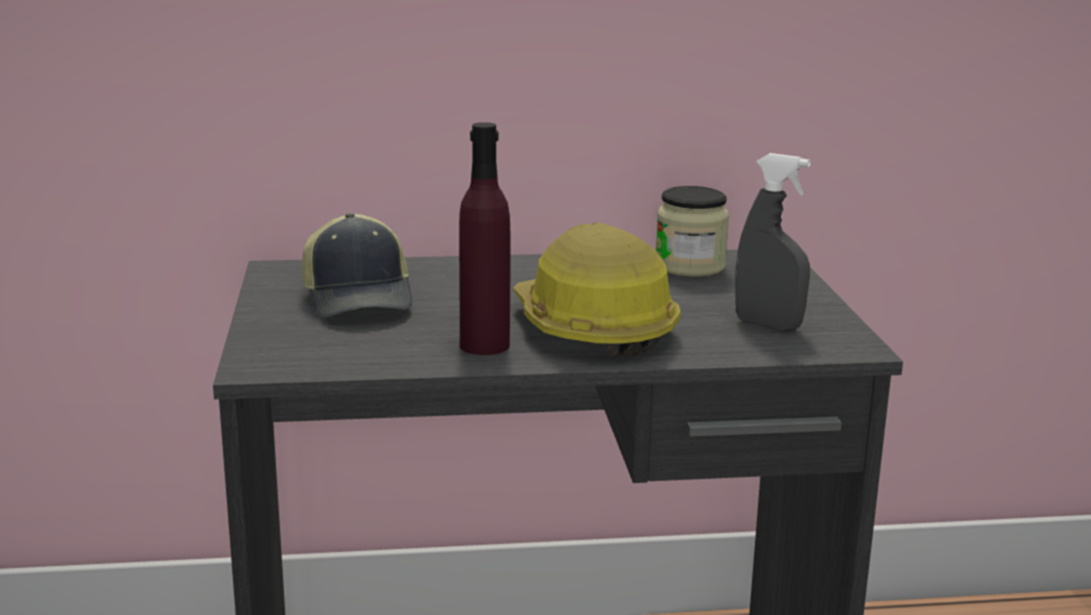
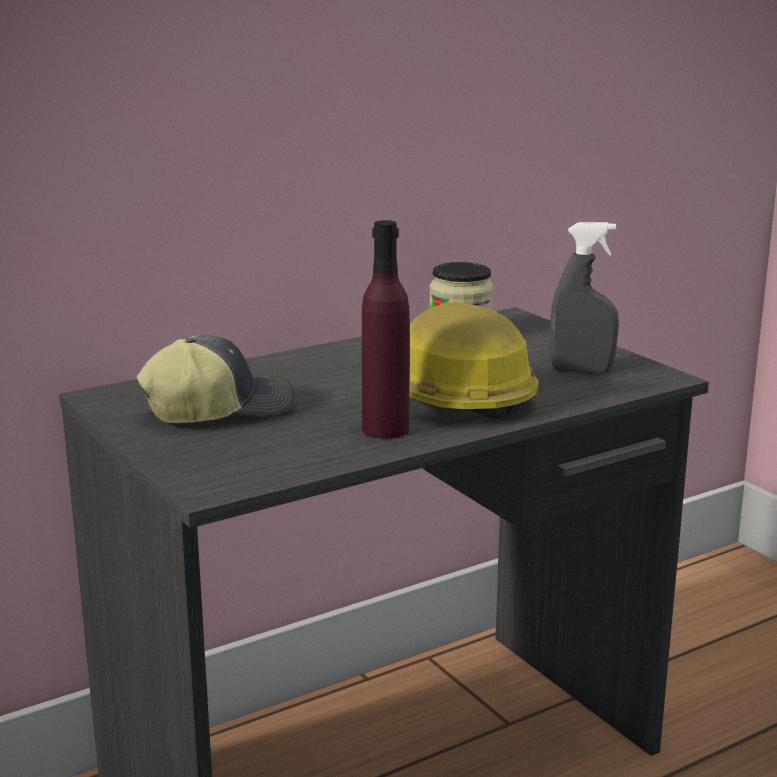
camera: 25 degrees left, 0 degrees up
cap [302,213,412,319] -> cap turned 75 degrees counterclockwise [136,335,295,423]

